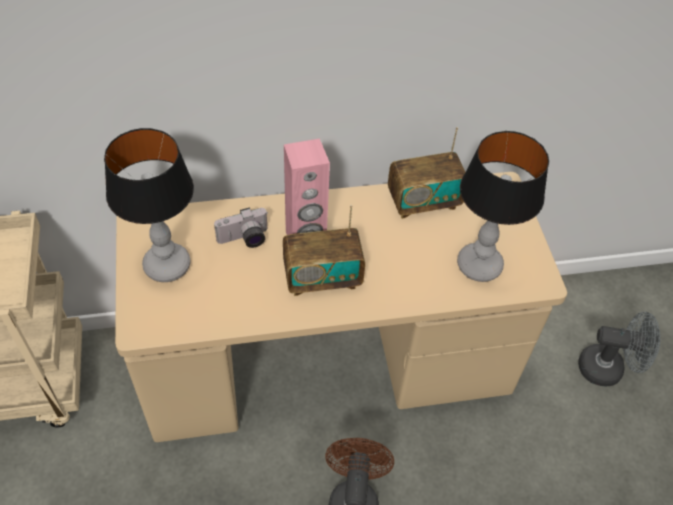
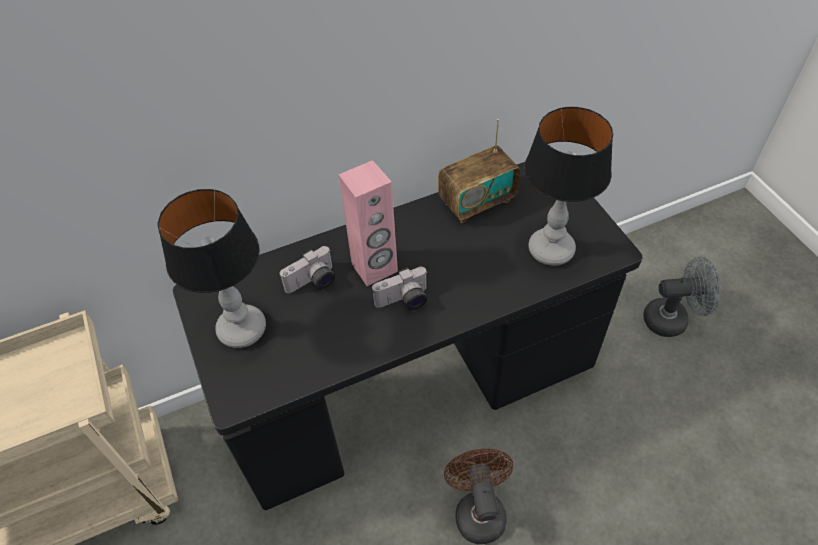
camera: 10 degrees left, 0 degrees up
beige desk [115,172,567,442] -> black desk [173,162,642,510]
radio [283,205,365,296] -> camera [372,267,428,310]

